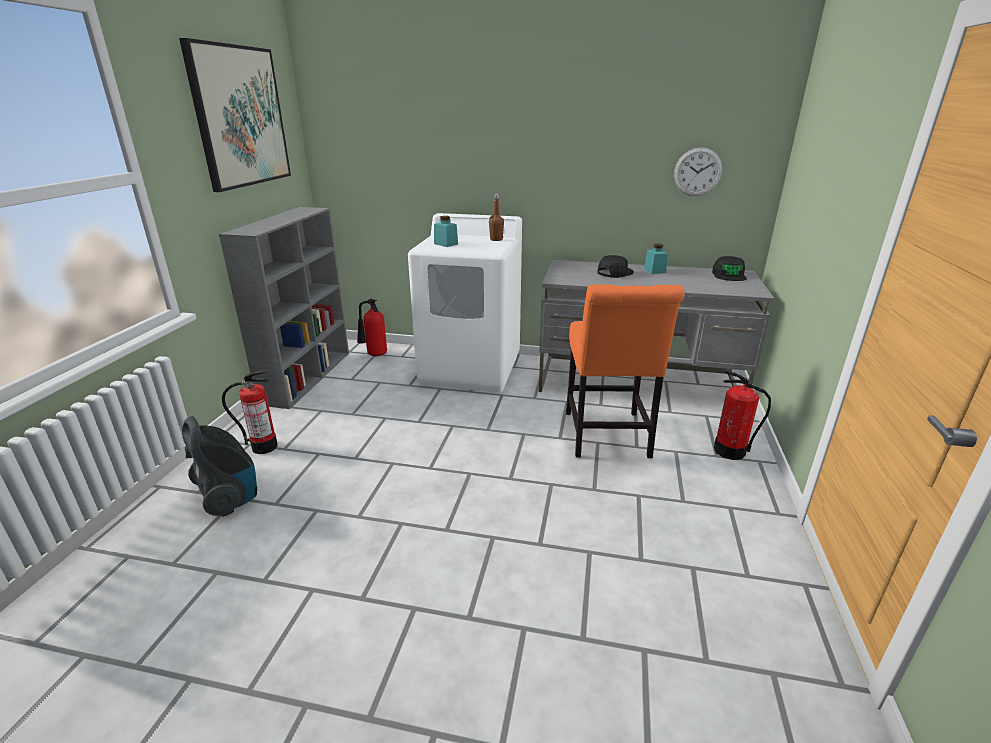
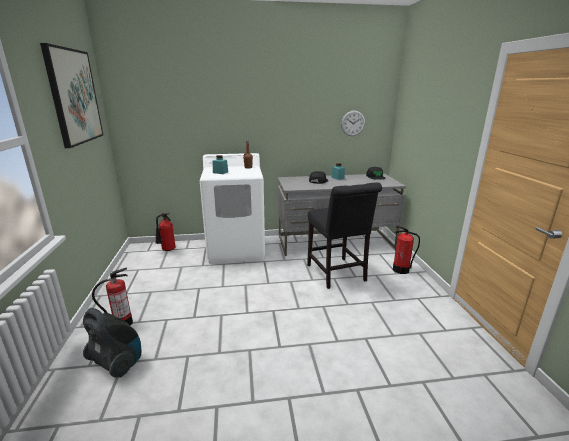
camera: 20 degrees left, 5 degrees down
grey bookcase [219,207,349,409] -> none
orange chair [566,285,685,458] -> black chair [307,182,382,289]

